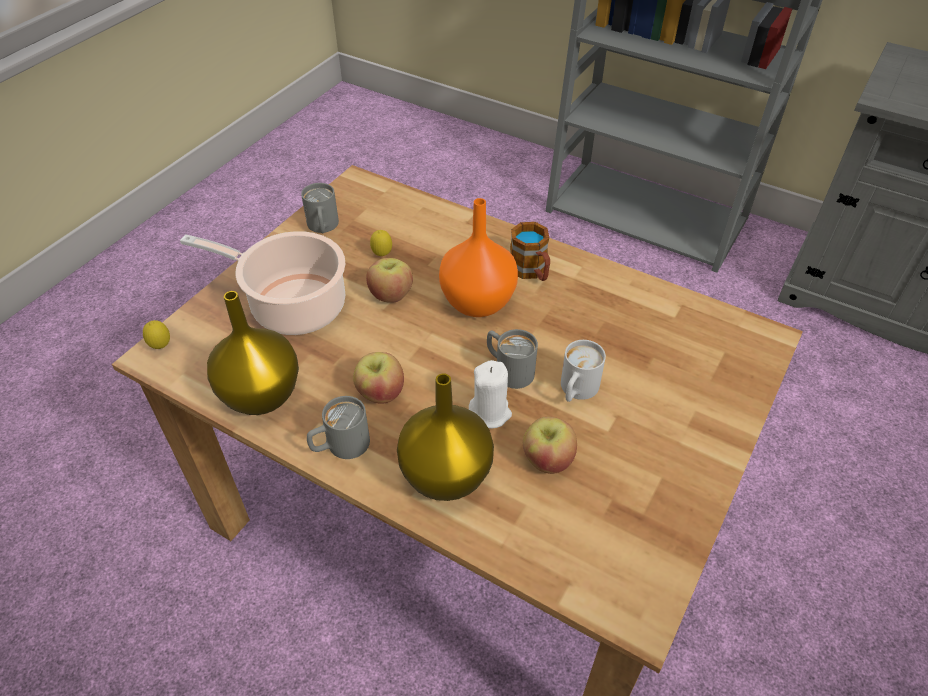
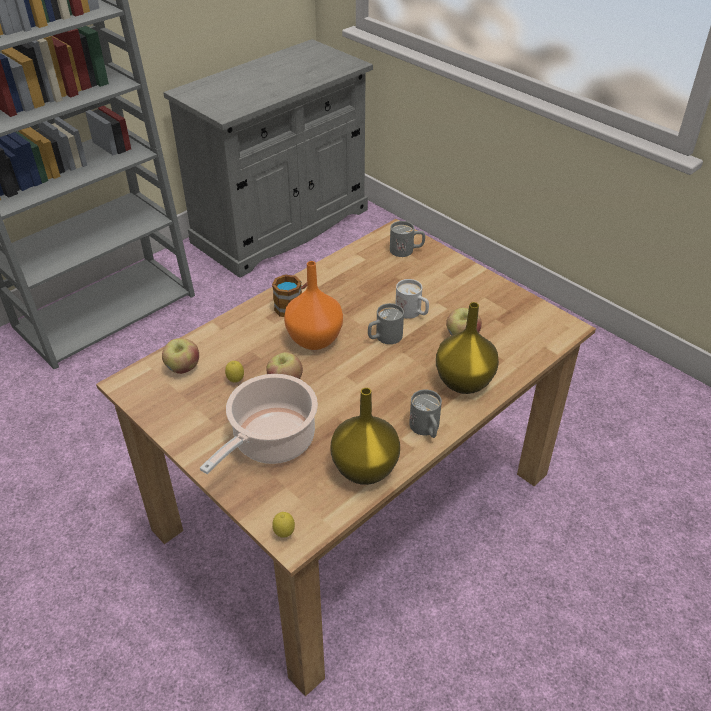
camera: 75 degrees left, 5 degrees down
grey mug [301,183,339,233] -> grey mug moved to [390,221,425,257]
apple [353,352,404,403] -> apple moved to [162,338,199,374]
white candle [469,360,512,428] -> none

